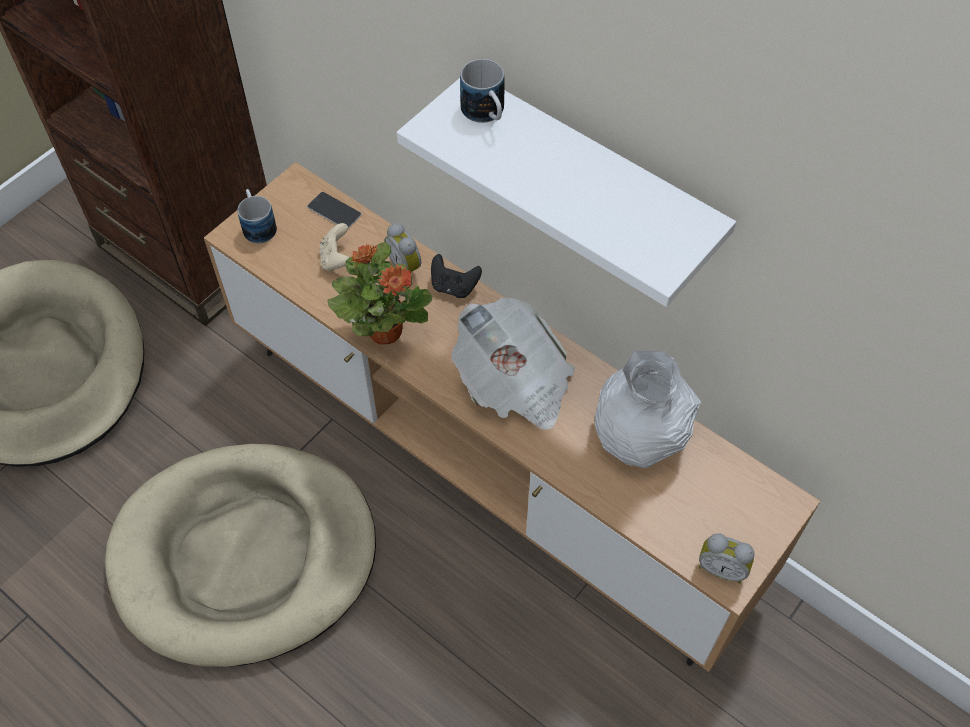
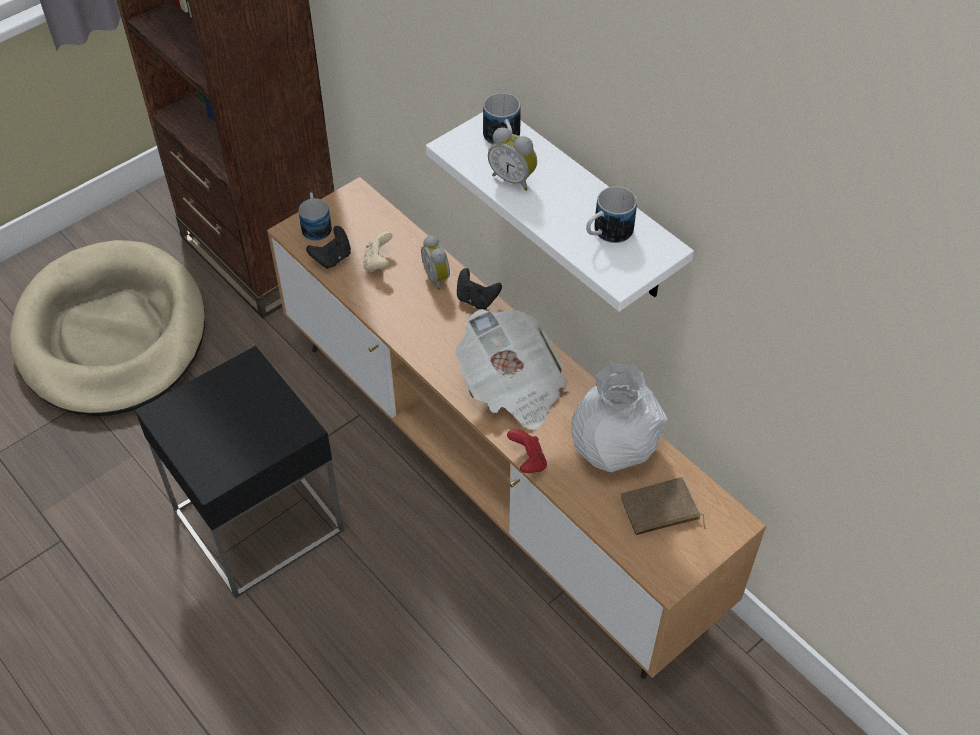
camera: 10 degrees right, 5 degrees down
beige dog bed [105,444,376,667] -> black side table [135,346,344,598]
phone [307,192,362,229] -> none
potted plant [328,242,432,345] -> none
alarm clock [699,533,754,584] -> alarm clock moved to [488,128,537,191]
none -> black game controller [306,226,351,269]
none -> red game controller [507,429,547,473]
none -> mug [586,186,637,243]
none -> brown book [620,477,706,535]

